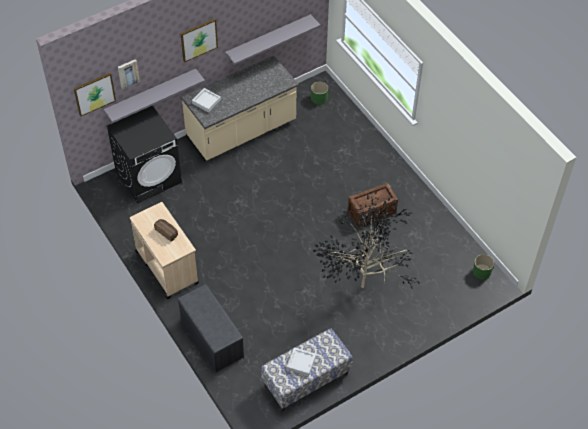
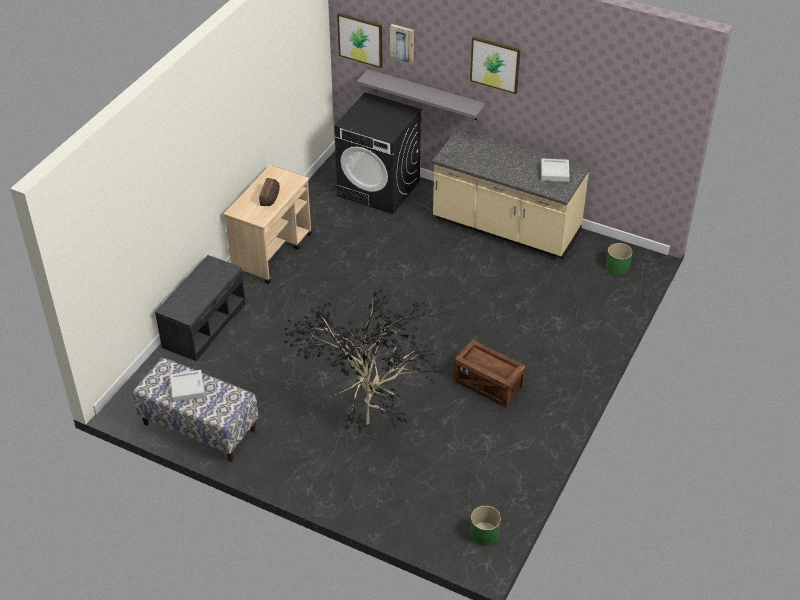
camera: 60 degrees right, 10 degrees down
grey tray [192,88,221,112] -> grey tray moved to [541,159,570,182]
grey shelf [225,14,320,65] -> none

